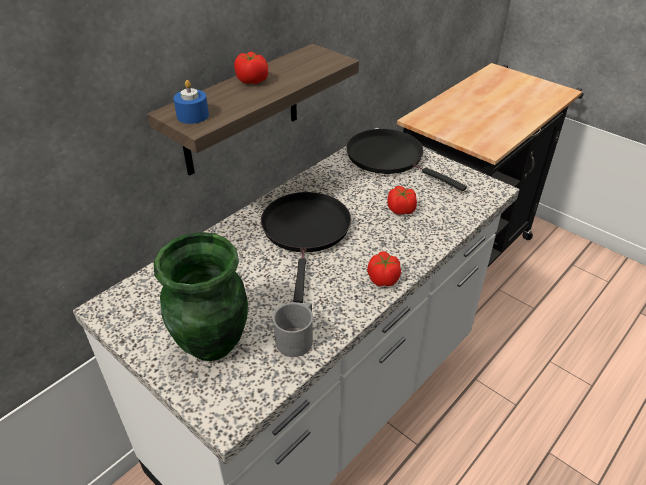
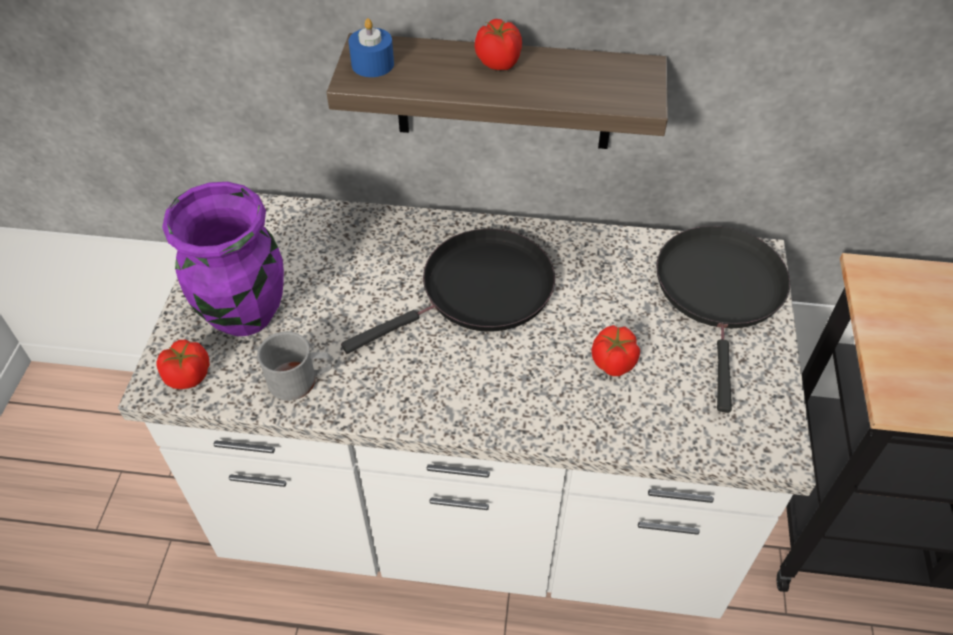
camera: 55 degrees right, 10 degrees up
green vase [154,232,248,361] -> purple vase [162,182,284,336]
tomato [367,251,401,287] -> tomato moved to [156,340,210,389]

